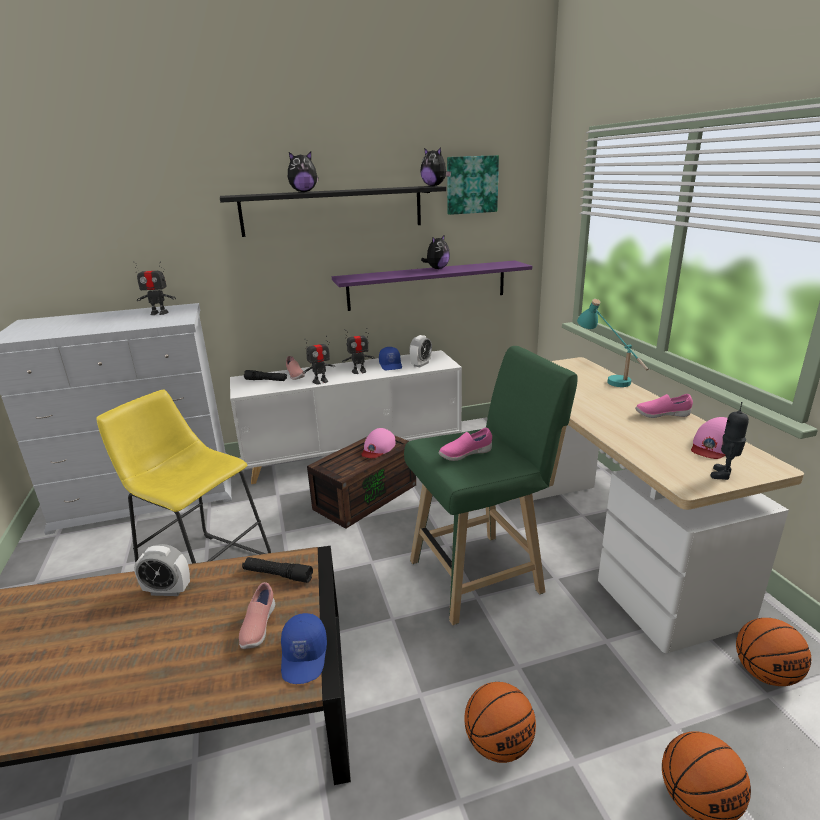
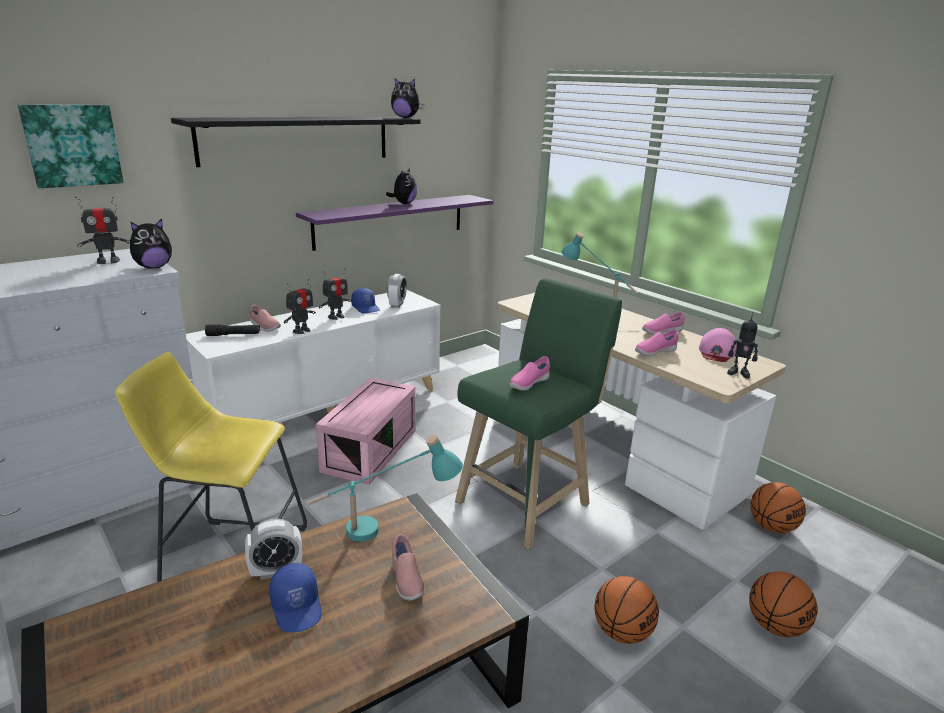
camera: 25 degrees left, 0 degrees up
black flashlight [242,557,313,583] -> turquoise table lamp [308,435,463,542]
blue cap [281,613,327,684] -> blue cap moved to [269,563,321,632]
plush toy [288,152,318,192] -> plush toy moved to [130,219,172,269]
brown storage box [307,435,416,529] -> pink storage box [316,378,416,485]
pink cap [361,428,396,458] -> none
picture [447,155,499,215] -> picture moved to [18,104,124,188]
toy robot [710,402,749,480] -> toy robot turned 75 degrees counterclockwise [727,312,758,378]
none -> pink shoe [635,330,678,356]

